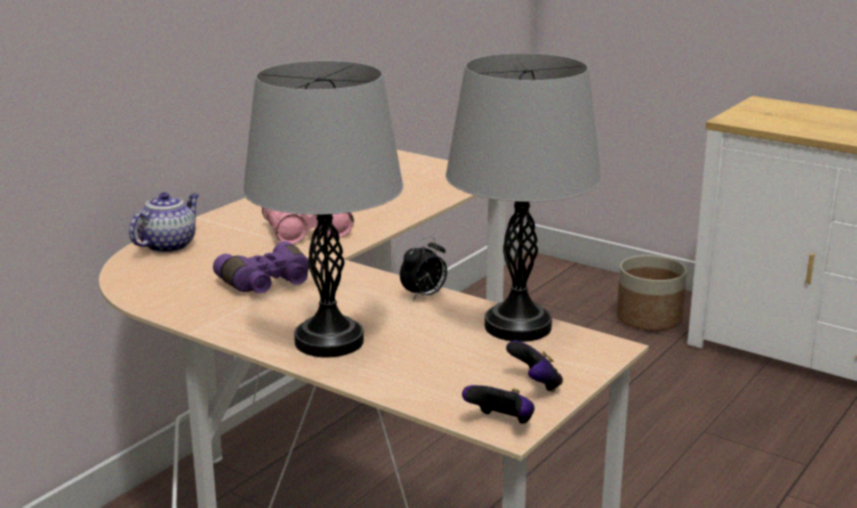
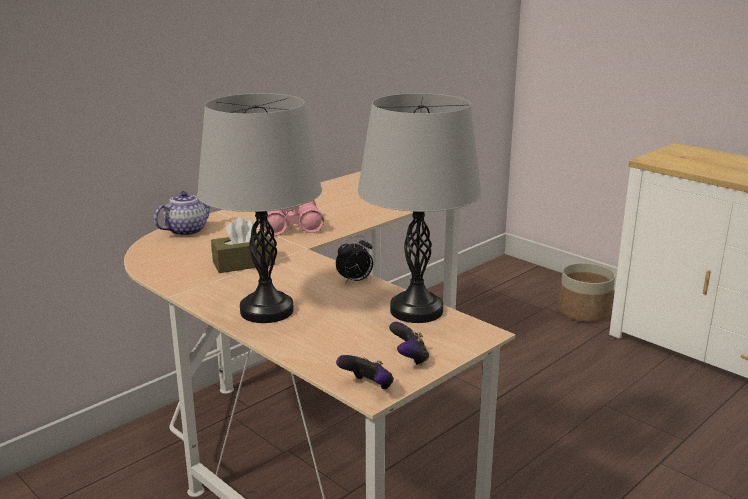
camera: 10 degrees right, 0 degrees up
purple binoculars [213,241,309,293] -> brown tissue box [211,217,275,273]

